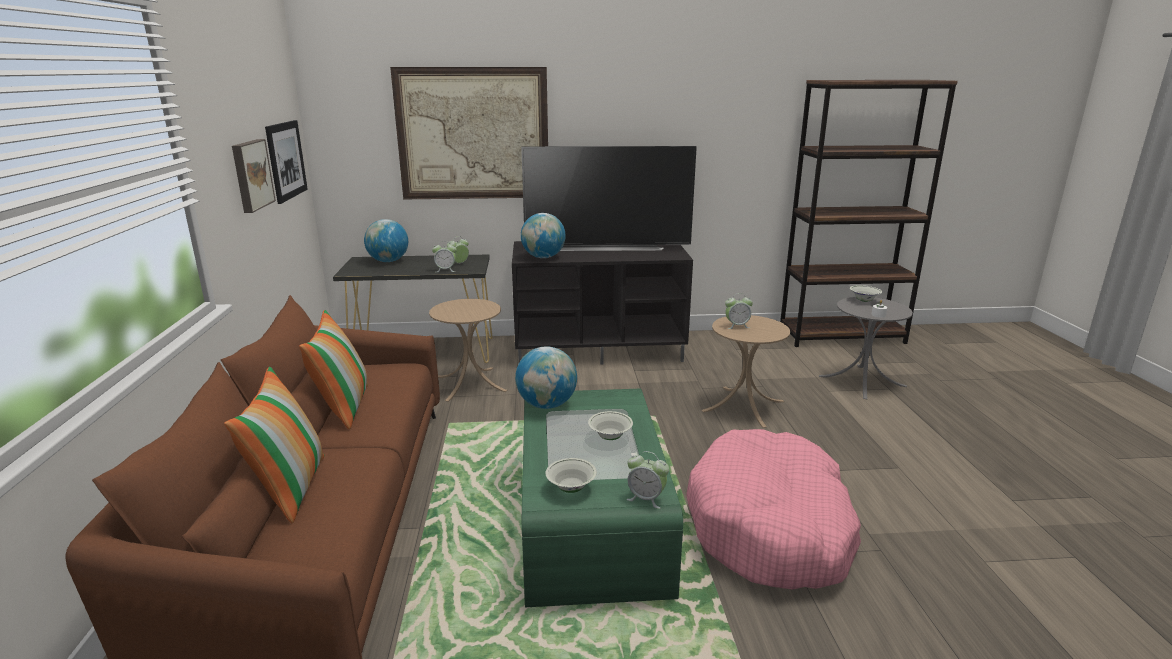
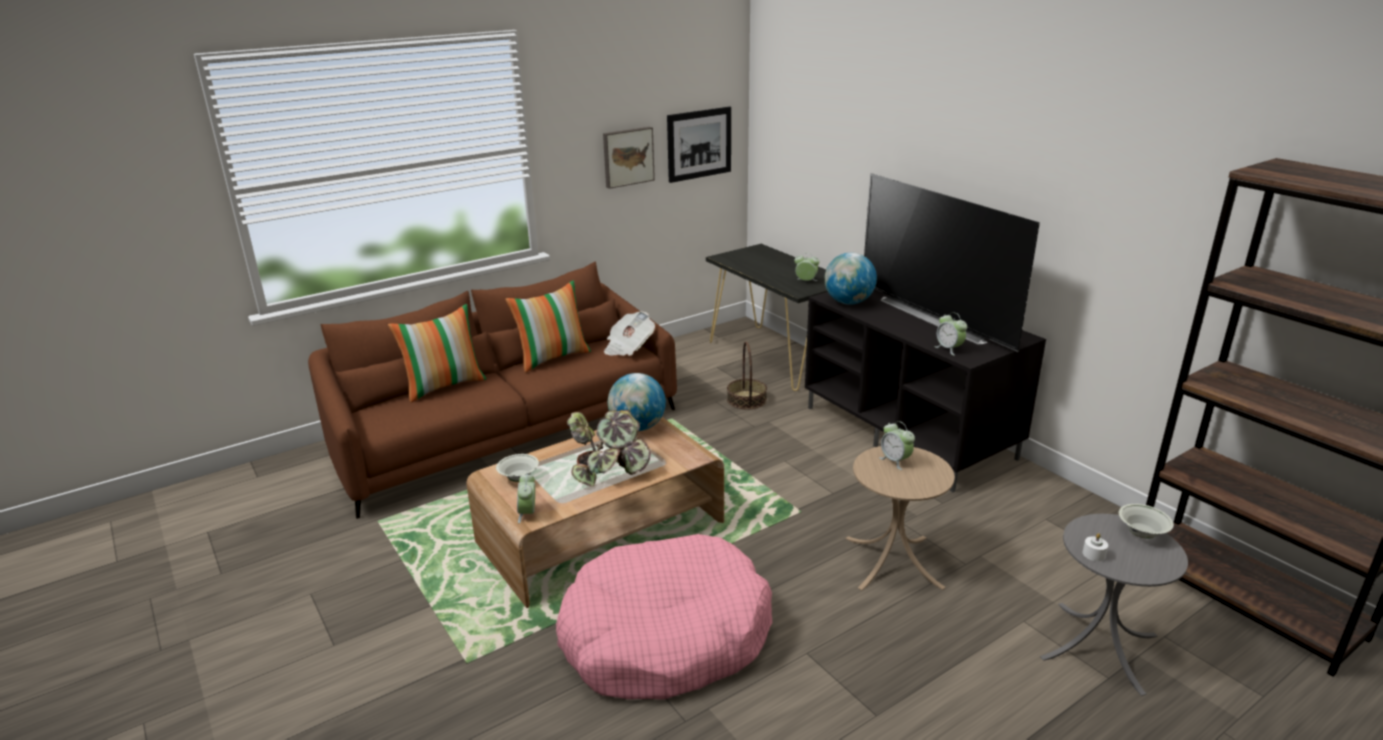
camera: 60 degrees right, 5 degrees up
globe [364,219,408,262] -> none
picture [390,67,548,199] -> none
beige side table [429,299,507,402] -> basket [727,342,767,410]
alarm clock [432,241,457,272] -> alarm clock moved to [934,312,967,356]
green coffee table [522,389,683,607] -> brown coffee table [466,417,724,608]
white bowl [588,411,633,440] -> potted plant [567,410,651,487]
none -> newspaper [604,311,655,356]

